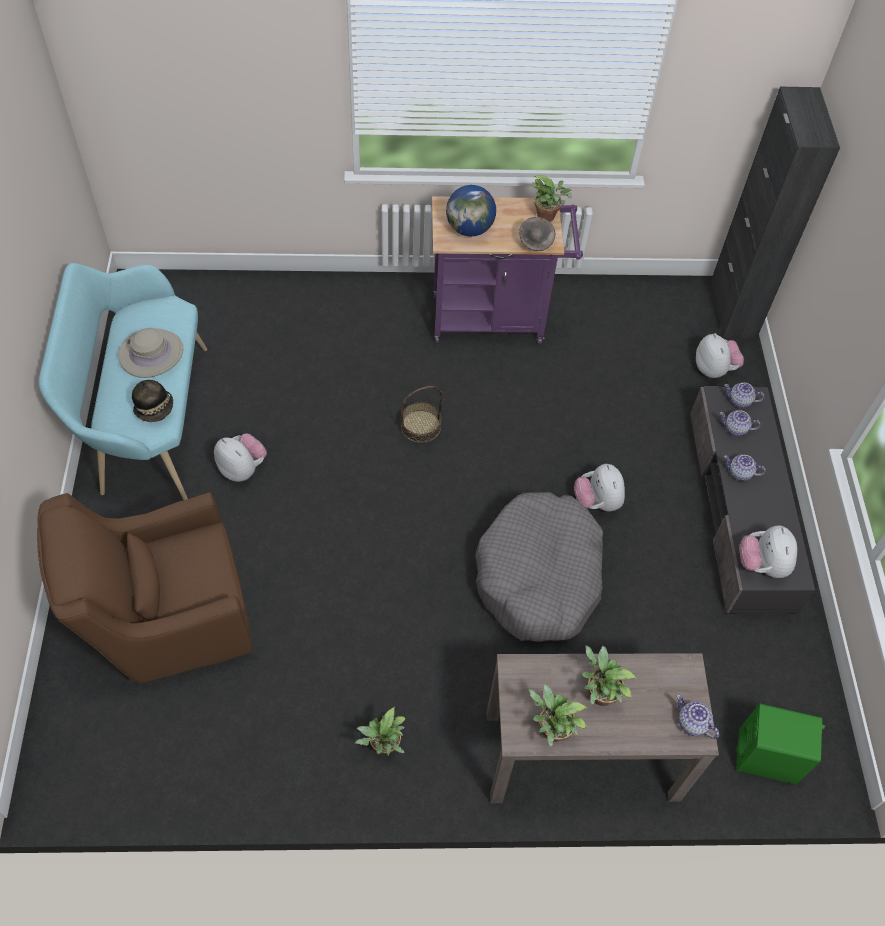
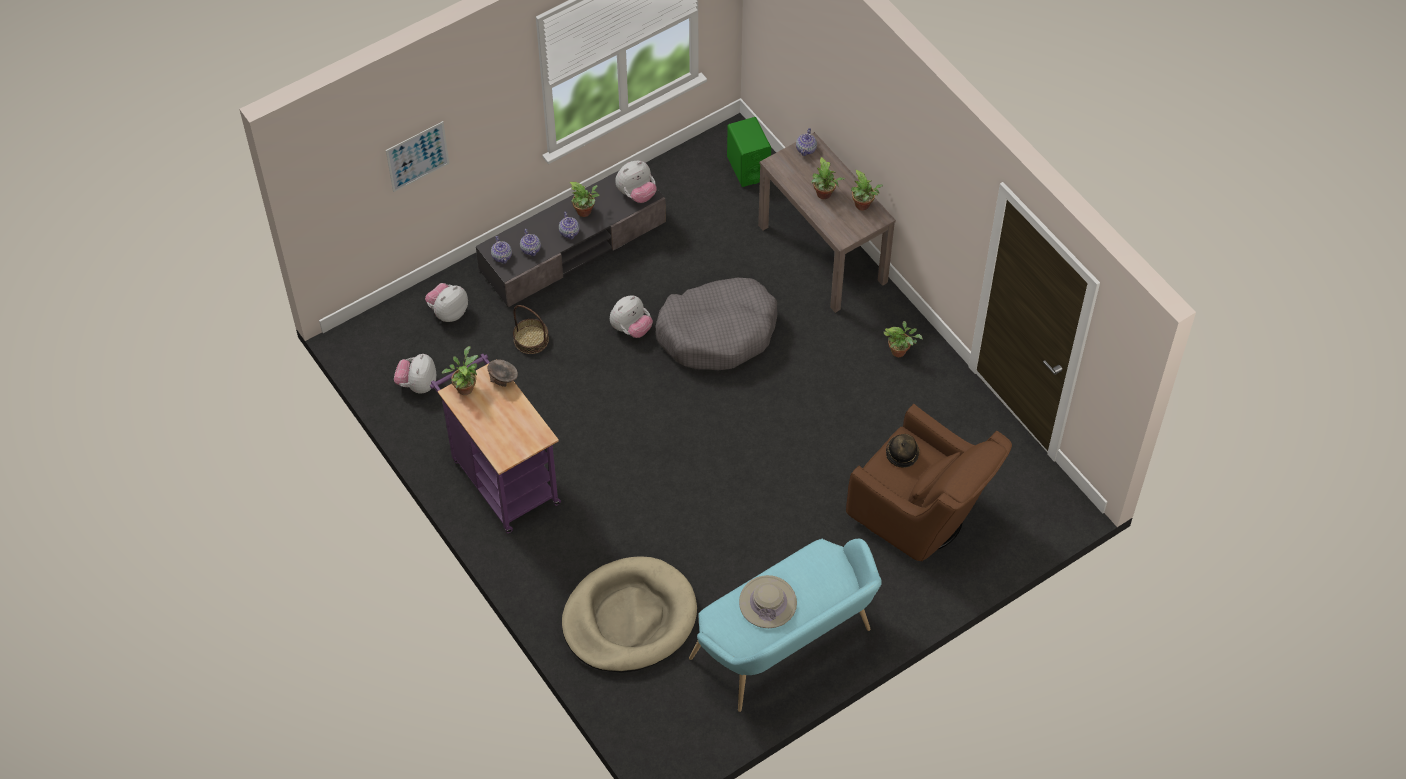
camera: 120 degrees left, 0 degrees up
hat [132,380,173,422] -> hat moved to [886,434,919,468]
plush toy [214,433,267,482] -> plush toy moved to [394,354,436,394]
basket [401,386,442,443] -> basket moved to [513,305,549,354]
globe [446,185,496,236] -> none
black cabinet [711,87,840,339] -> none
none -> picture [386,121,449,192]
none -> beige dog bed [562,556,697,673]
none -> potted plant [569,182,600,217]

